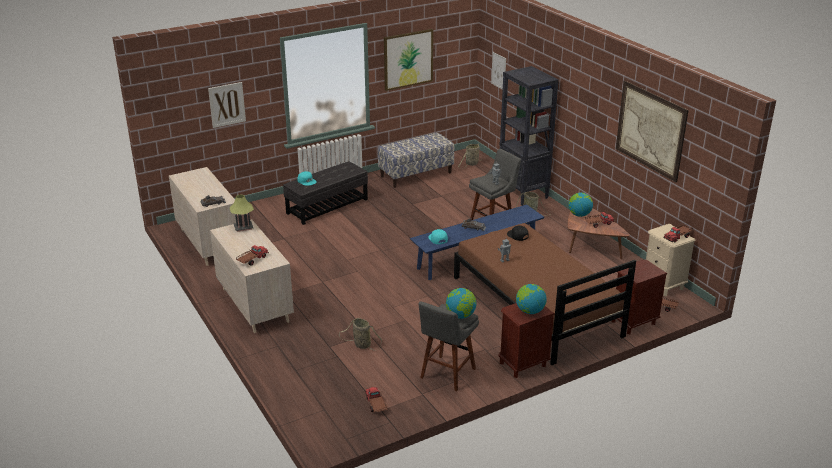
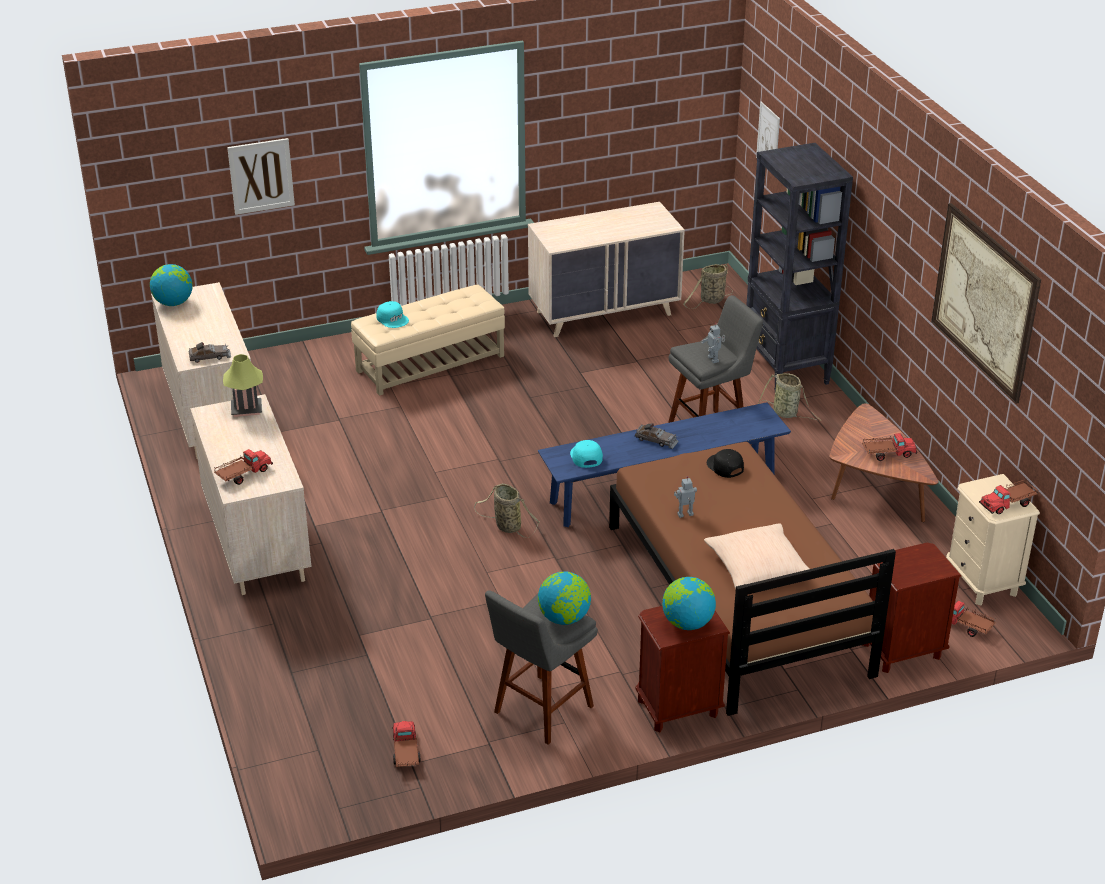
camera: 10 degrees right, 5 degrees up
black ottoman [283,161,368,225] -> beige ottoman [351,284,505,396]
basket [339,318,382,350] -> basket moved to [474,484,539,538]
bench [378,132,455,188] -> beige dresser [528,202,685,337]
picture [384,29,433,91] -> none
globe [569,193,593,217] -> globe moved to [150,264,193,306]
none -> beige pillow [704,523,810,589]

